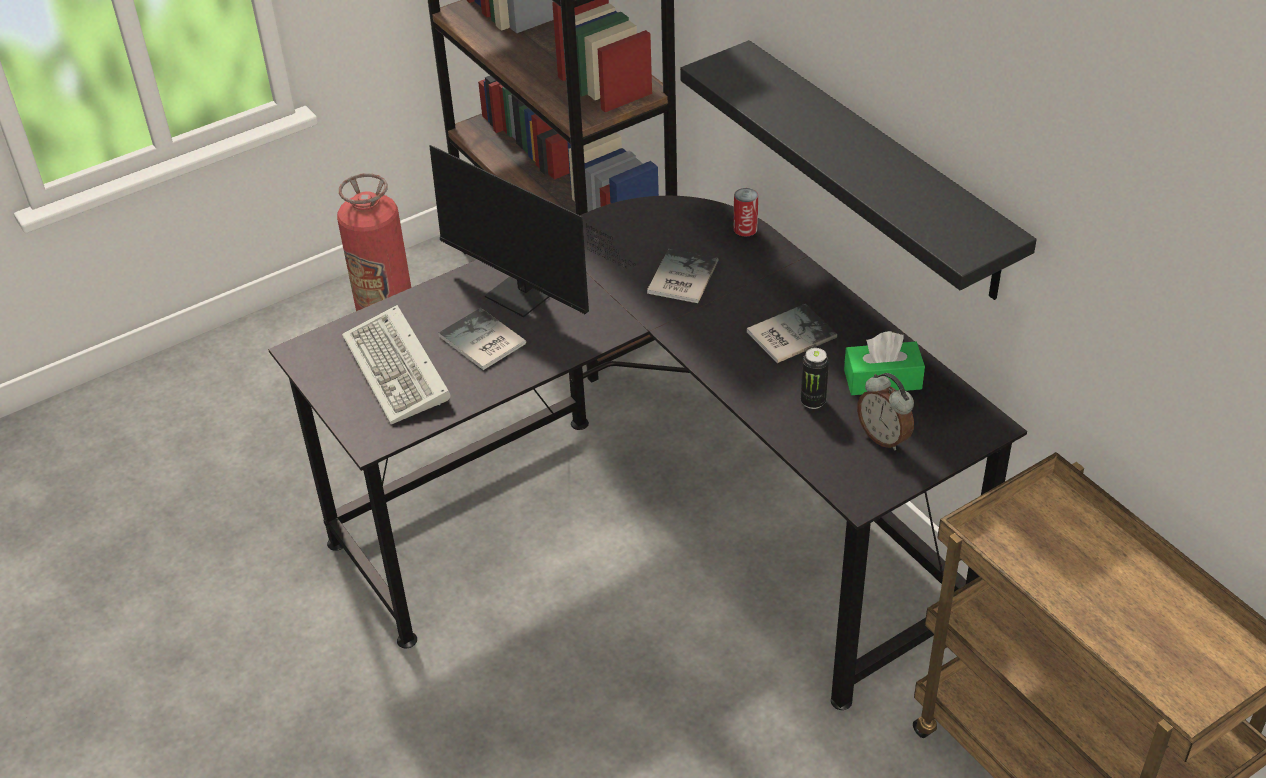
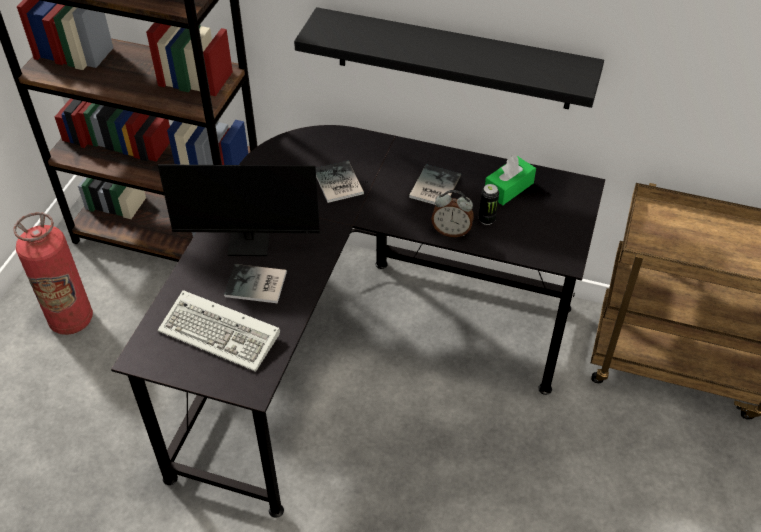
camera: 40 degrees left, 5 degrees up
can [734,188,758,236] -> none
alarm clock [857,373,914,451] -> alarm clock moved to [431,190,474,237]

